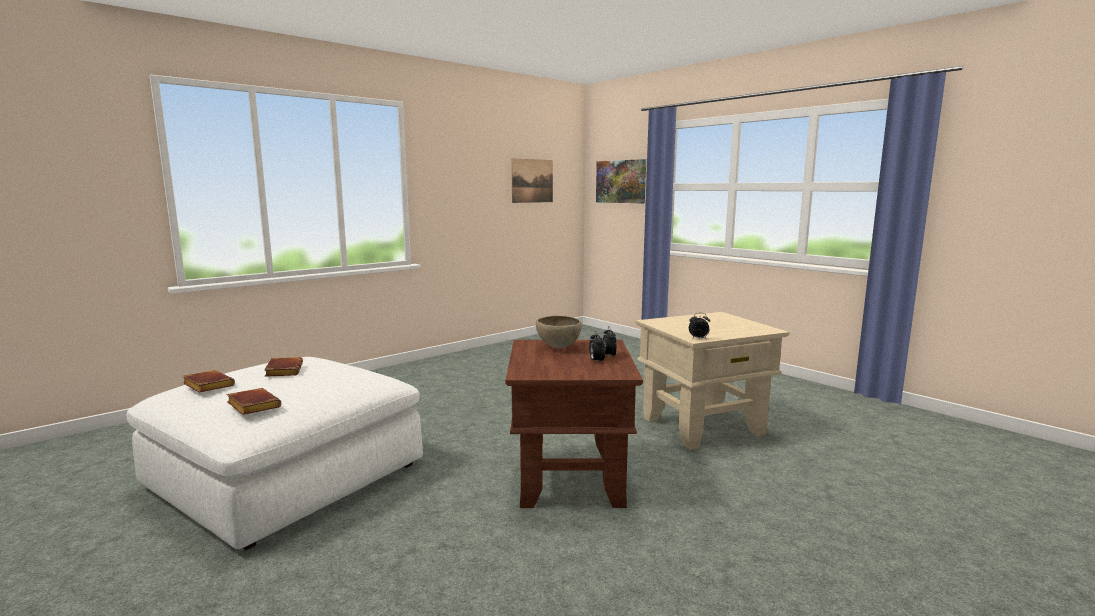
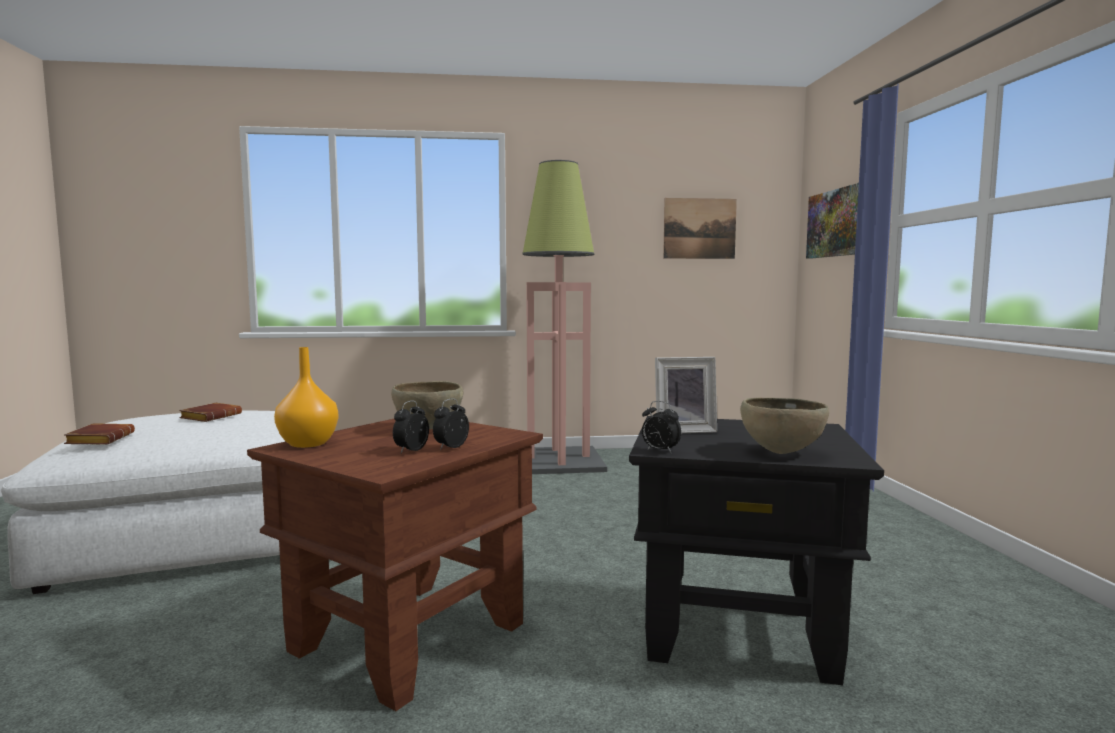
camera: 35 degrees right, 5 degrees down
brown book [182,370,235,393] -> none
beige side table [635,312,790,450] -> black side table [629,416,884,685]
none -> orange vase [274,347,338,448]
none -> floor lamp [523,160,607,474]
none -> picture frame [655,357,717,433]
none -> brown bowl [740,398,829,454]

